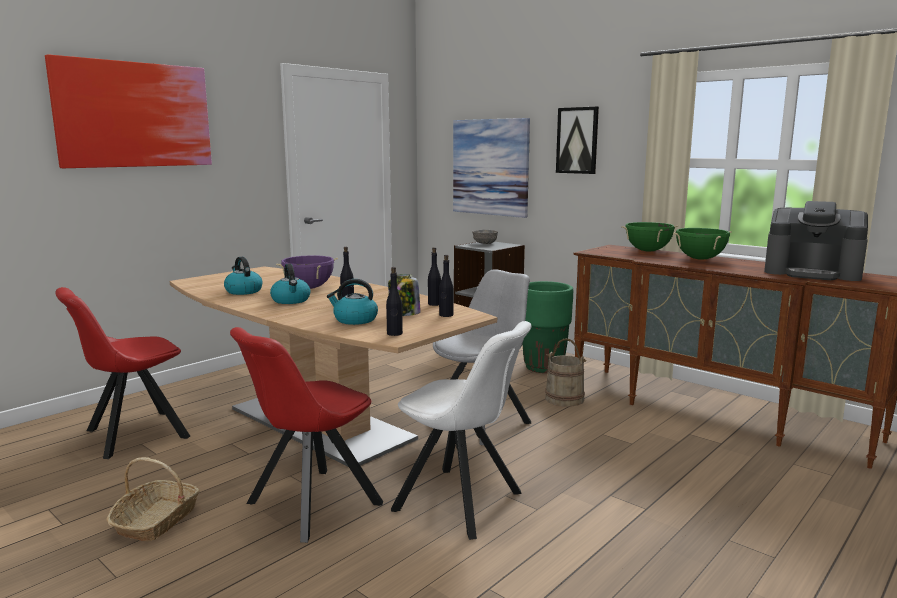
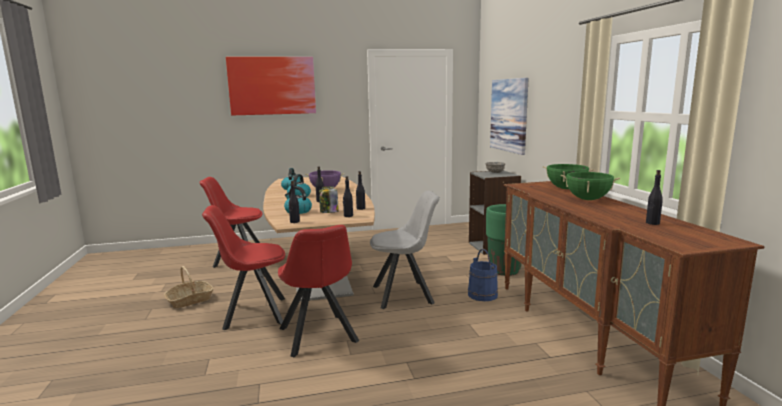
camera: 35 degrees right, 0 degrees up
white chair [391,321,532,540] -> red chair [278,225,359,357]
beige bucket [545,338,587,407] -> blue bucket [468,249,498,301]
picture [556,107,599,174] -> none
coffee machine [764,201,868,281] -> black bottle [646,170,663,225]

